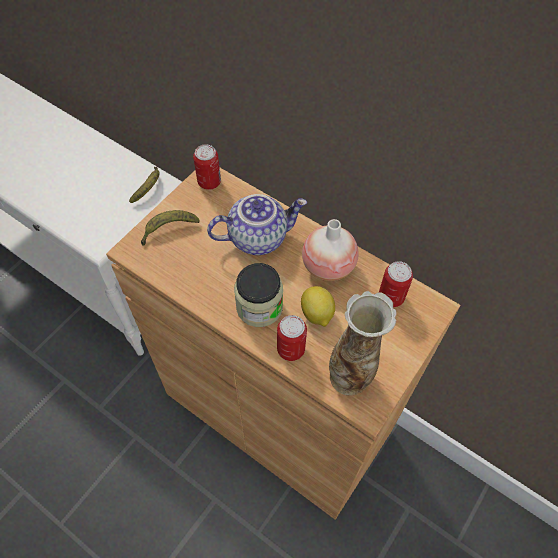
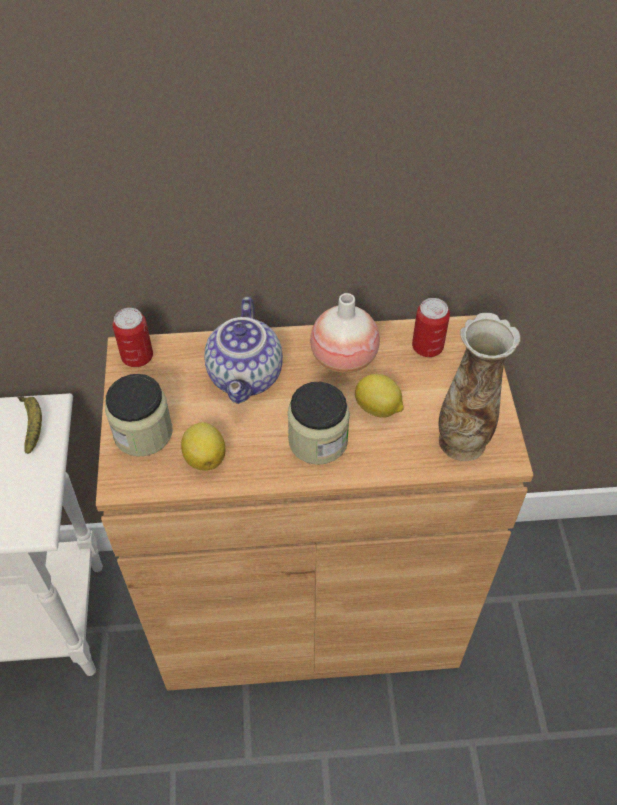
camera: 40 degrees left, 5 degrees down
banana [141,210,200,246] -> jar [105,374,172,457]
teapot [207,194,307,255] -> teapot turned 150 degrees clockwise [204,297,283,404]
can [277,315,307,361] -> none
none -> lemon [181,422,225,471]

